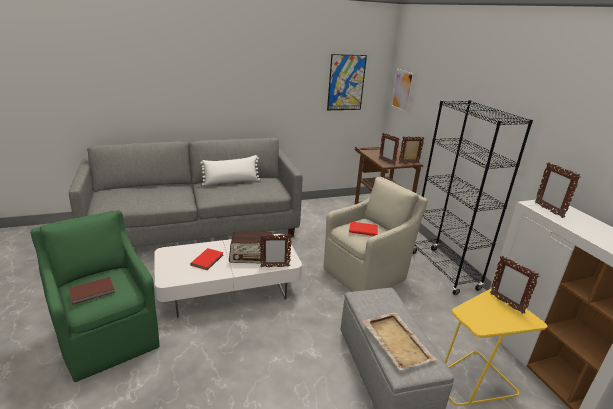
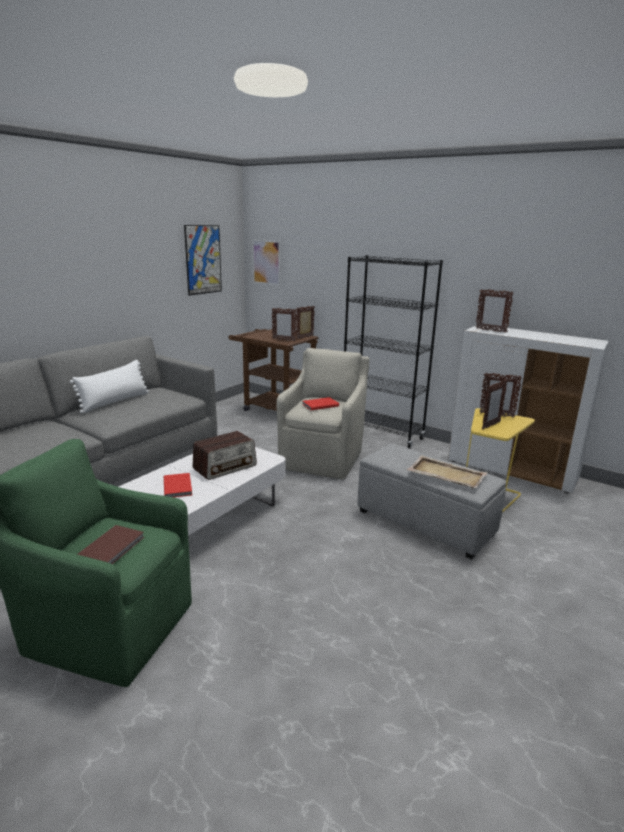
camera: 35 degrees left, 5 degrees down
picture frame [260,234,291,267] -> picture frame moved to [482,379,507,430]

